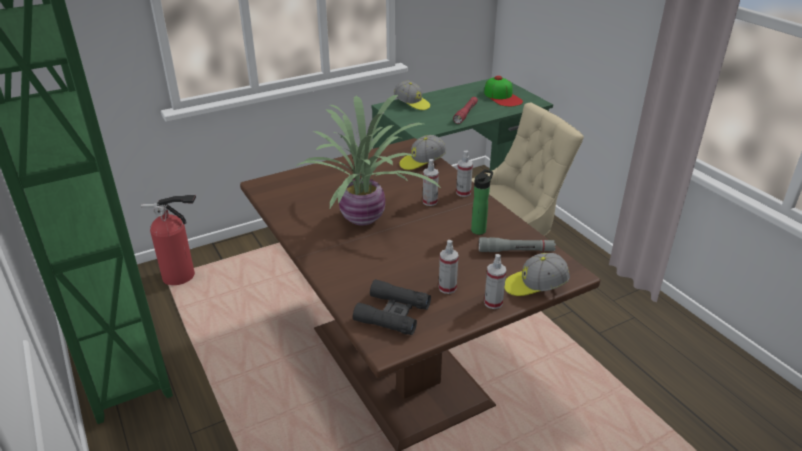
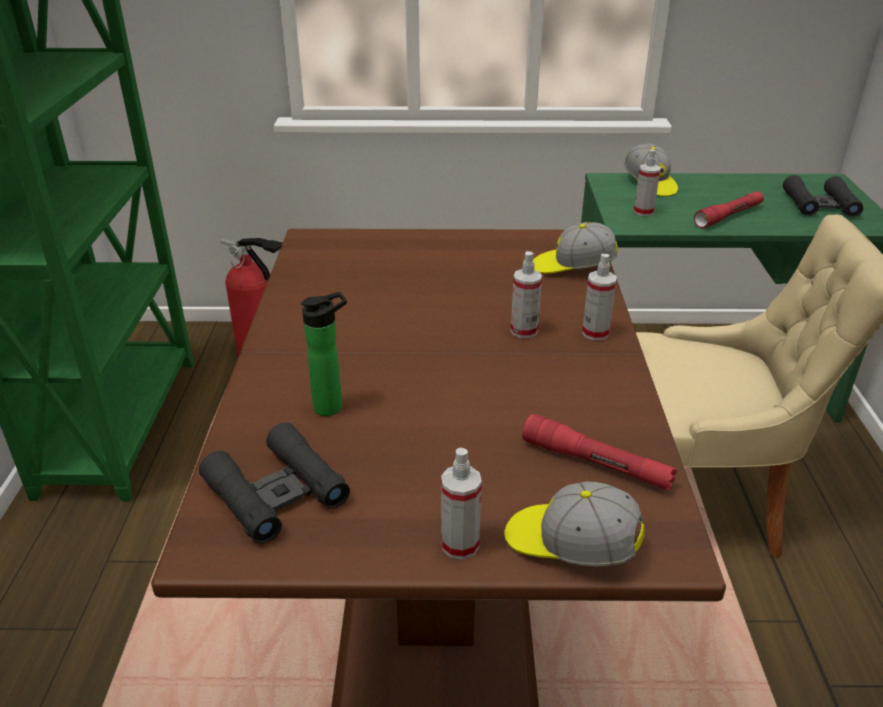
camera: 30 degrees right, 0 degrees up
potted plant [295,95,442,226] -> none
spray bottle [439,240,459,294] -> spray bottle moved to [634,149,661,216]
bottle [471,169,493,235] -> bottle moved to [301,292,347,416]
grey flashlight [479,237,556,252] -> red flashlight [522,414,677,491]
cap [484,76,523,107] -> black binoculars [783,175,863,217]

